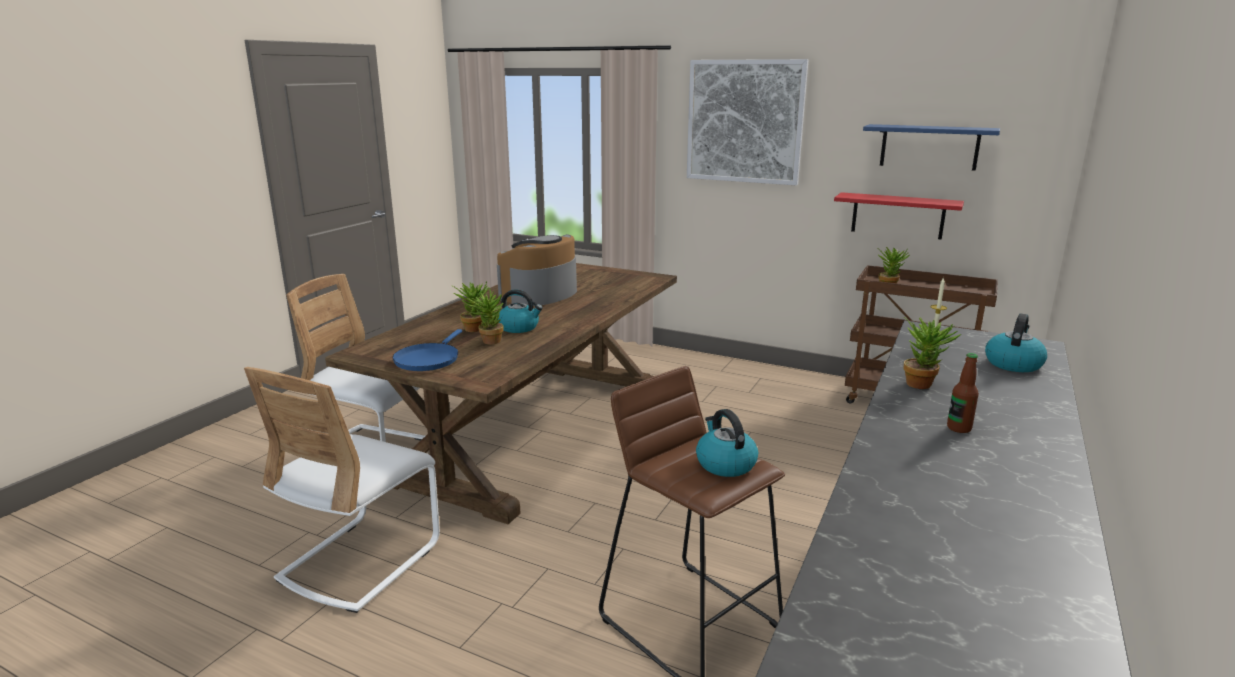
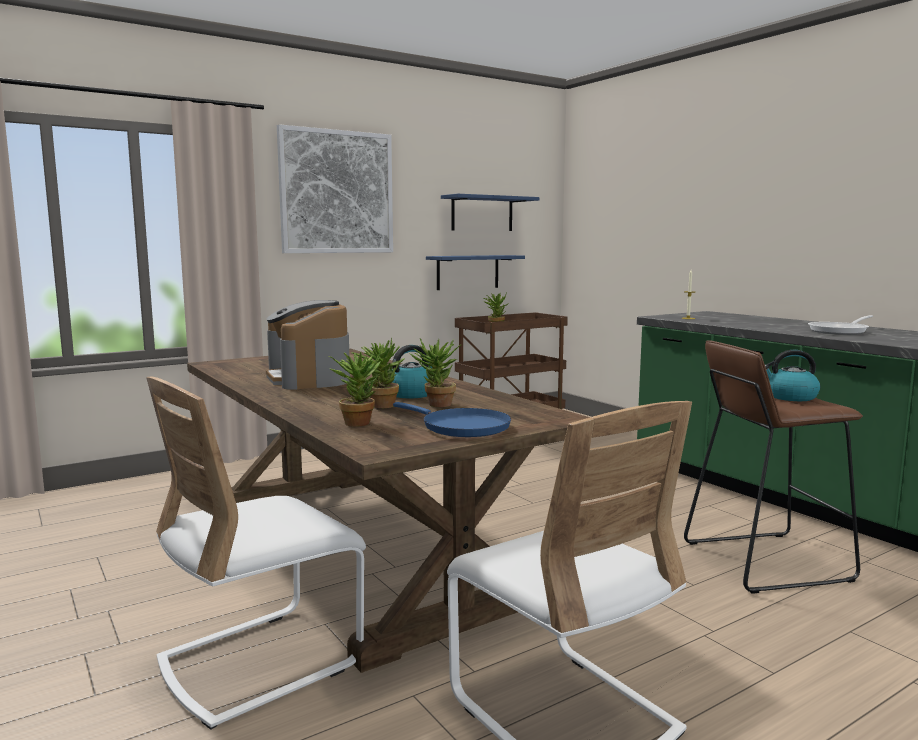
camera: 60 degrees left, 10 degrees down
red shelf [834,192,964,240] -> blue shelf [426,255,525,290]
potted plant [904,317,961,389] -> potted plant moved to [329,350,381,427]
bottle [947,353,979,433] -> frying pan [808,315,873,335]
kettle [985,313,1047,372] -> none

